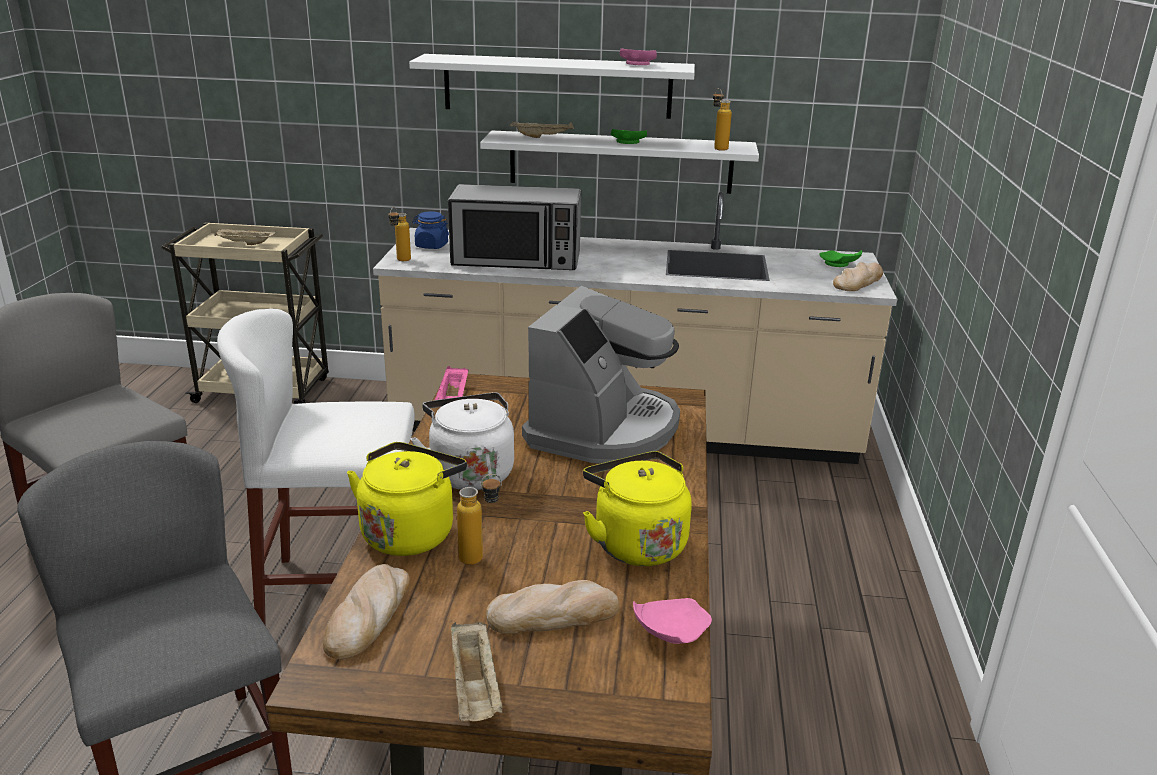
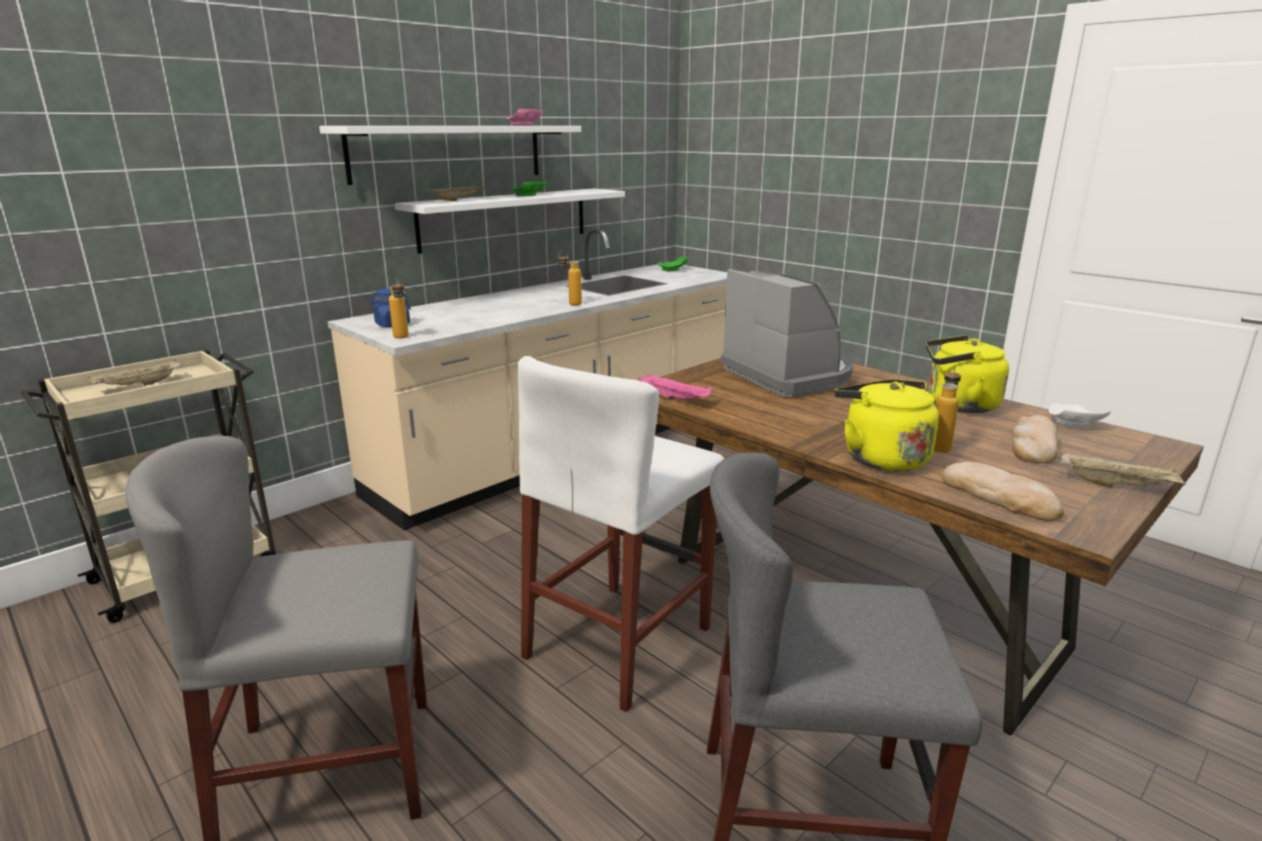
camera: 50 degrees left, 5 degrees down
white kettle [410,393,514,490] -> none
microwave [448,184,581,270] -> none
pink plate [633,598,712,644] -> white plate [1049,403,1111,427]
bottle [713,88,732,151] -> bottle moved to [558,252,582,305]
bread [833,262,883,291] -> none

